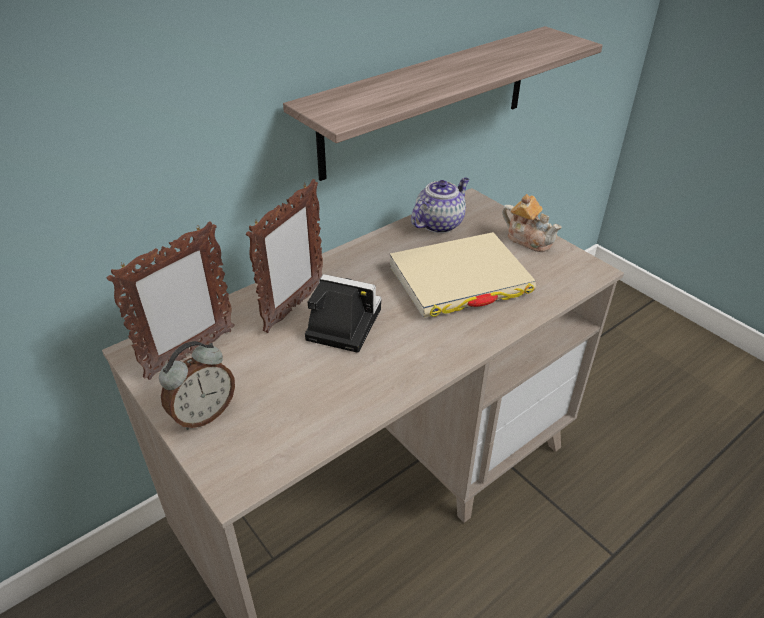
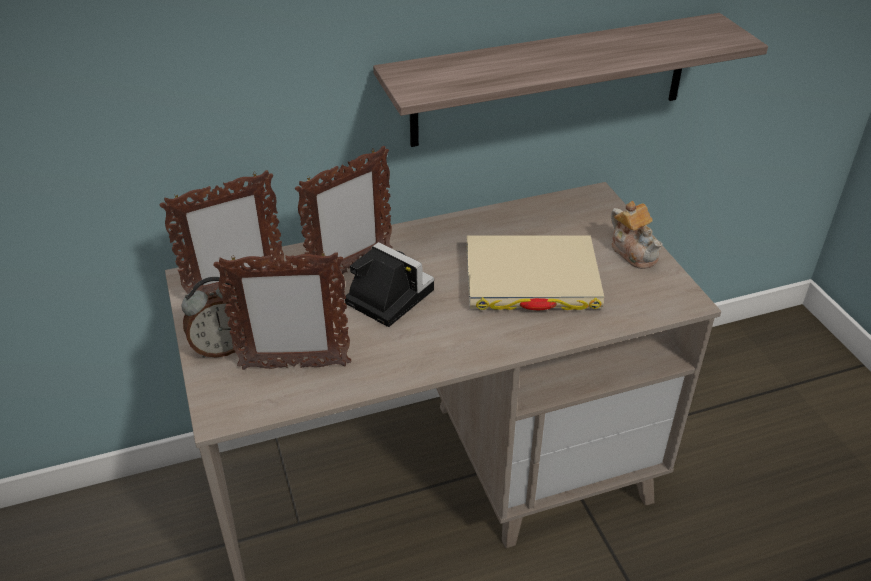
camera: 20 degrees right, 0 degrees up
teapot [411,178,470,233] -> none
none -> picture frame [213,251,351,370]

